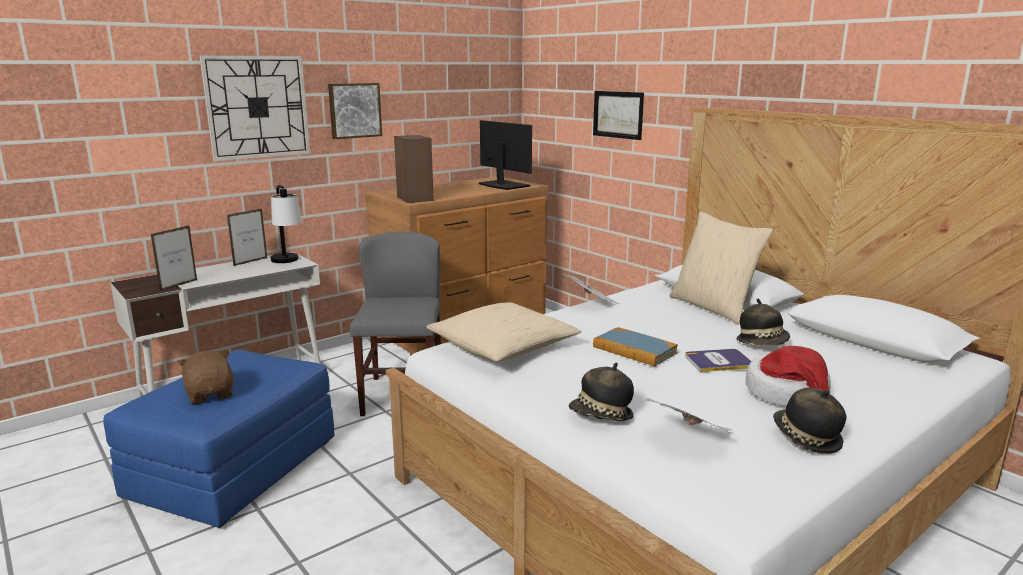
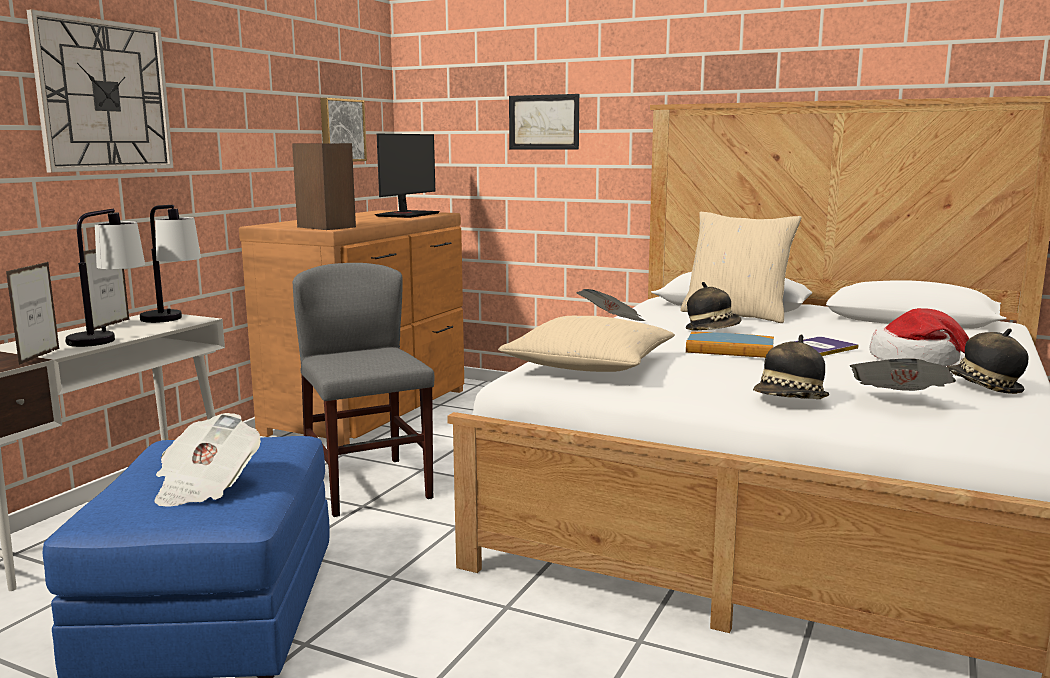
camera: 25 degrees left, 5 degrees down
brown plush toy [177,351,233,404] -> newspaper [155,413,261,507]
picture [328,83,382,139] -> picture moved to [320,98,367,162]
monitor [478,120,532,190] -> monitor turned 90 degrees clockwise [375,134,440,218]
hat [736,299,790,346] -> hat moved to [686,282,742,331]
none -> table lamp [65,209,145,347]

